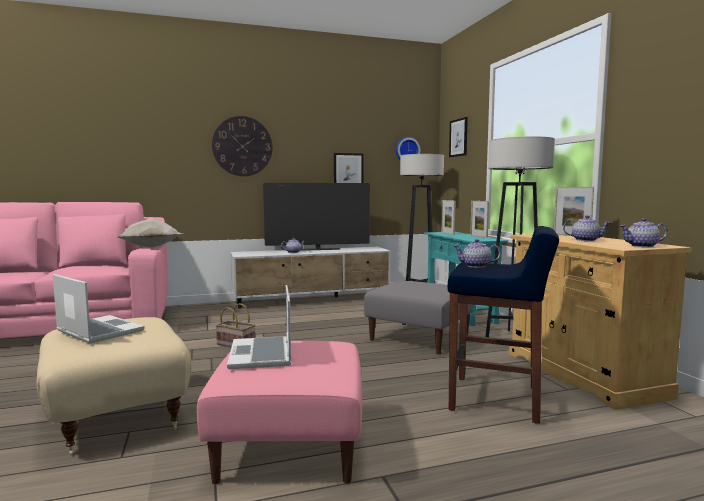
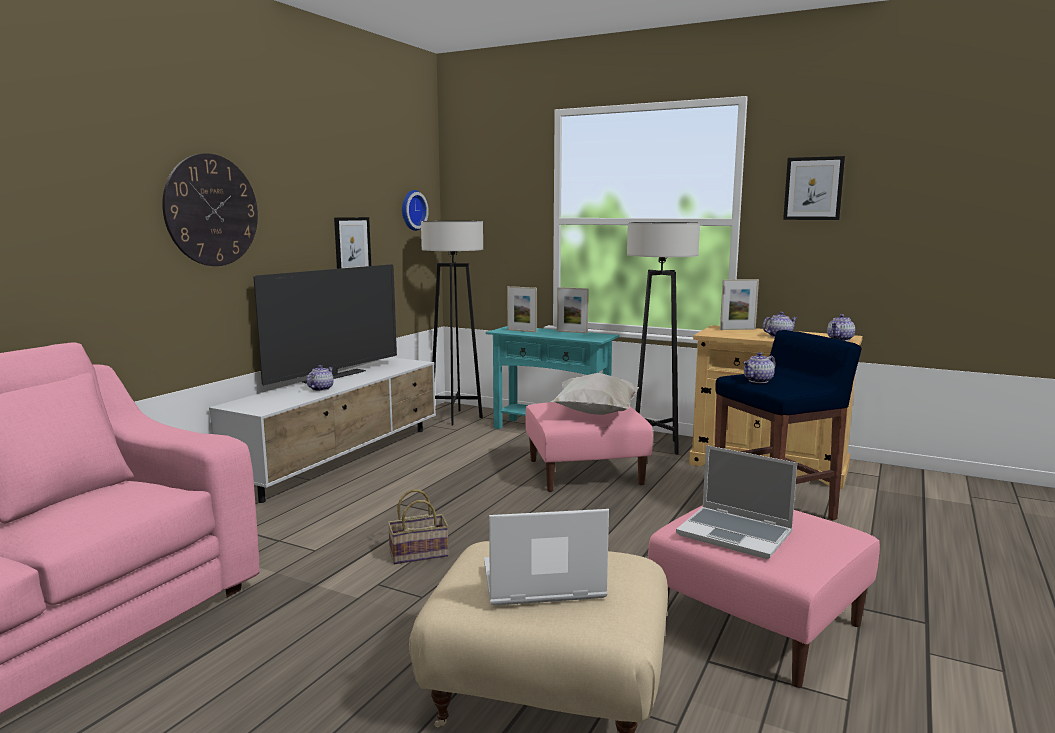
camera: 45 degrees left, 5 degrees up
white pillow [117,219,182,248] -> white pillow moved to [550,373,639,415]
grey ottoman [364,281,474,354] -> pink ottoman [525,402,653,492]
picture [449,117,468,157] -> picture moved to [783,156,845,220]

